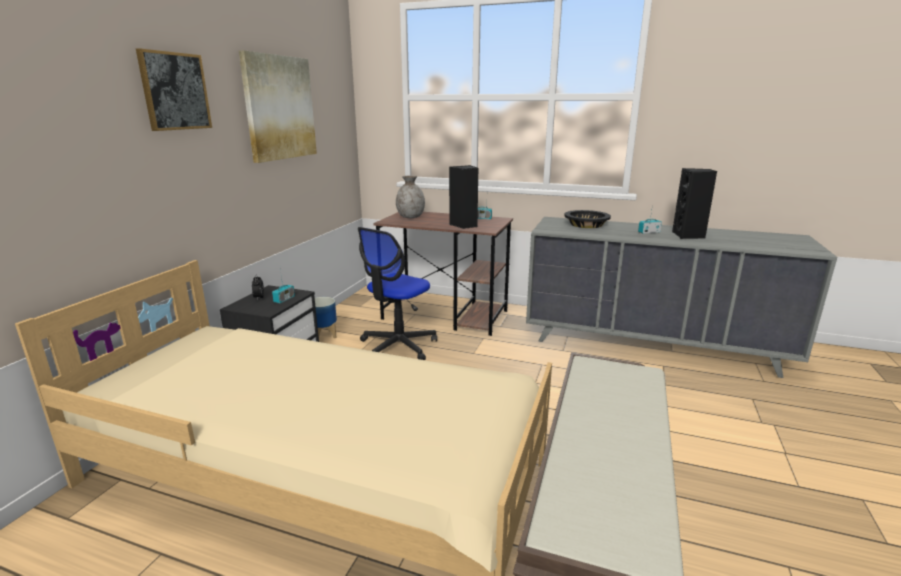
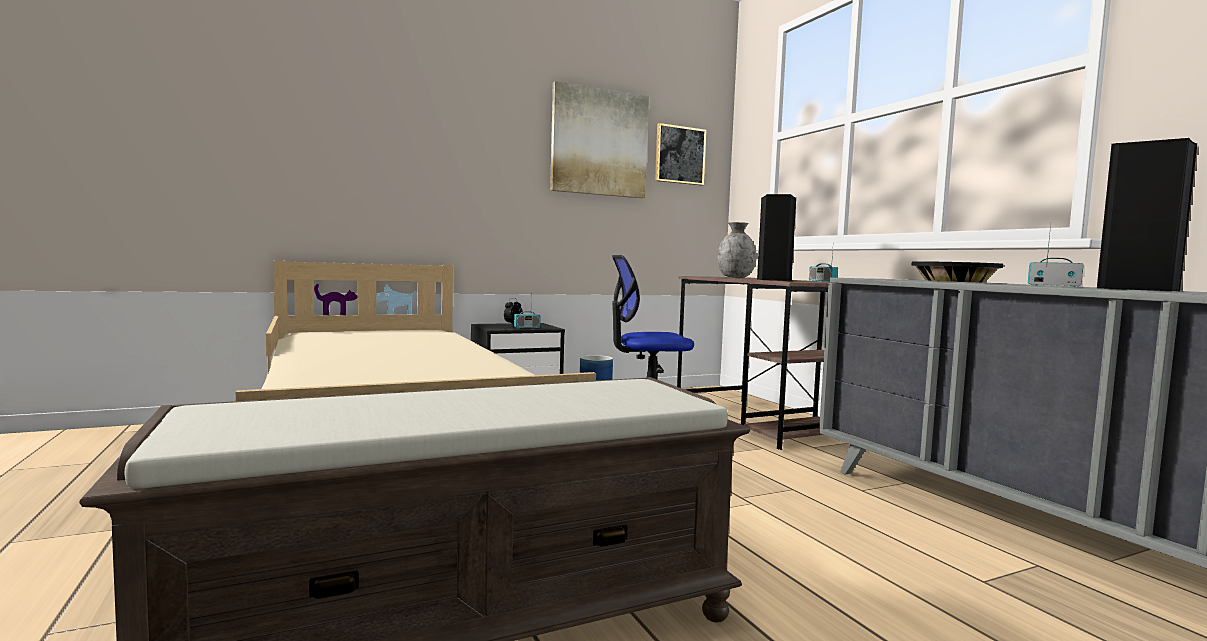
camera: 45 degrees right, 15 degrees down
picture [136,48,212,131] -> picture moved to [655,123,706,185]

